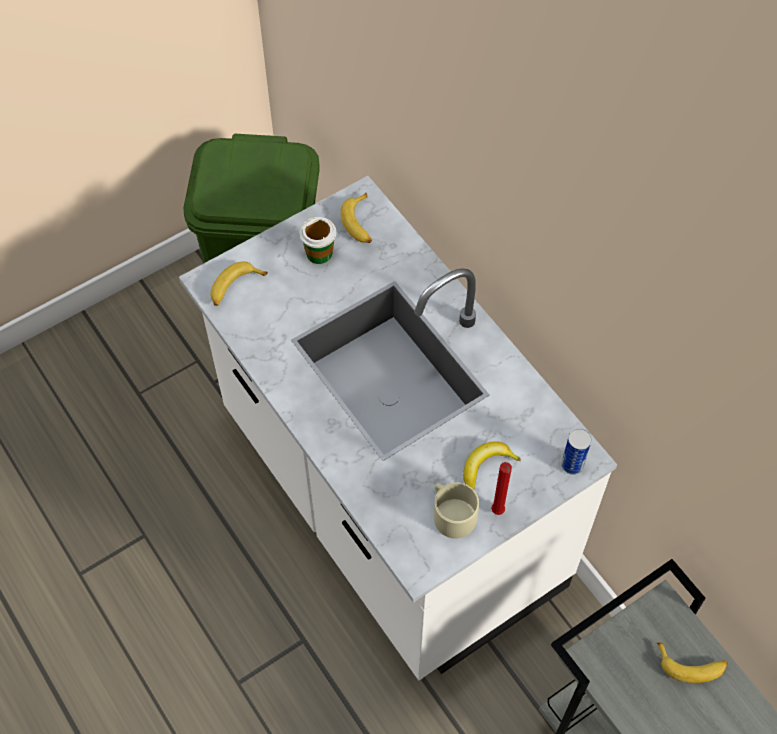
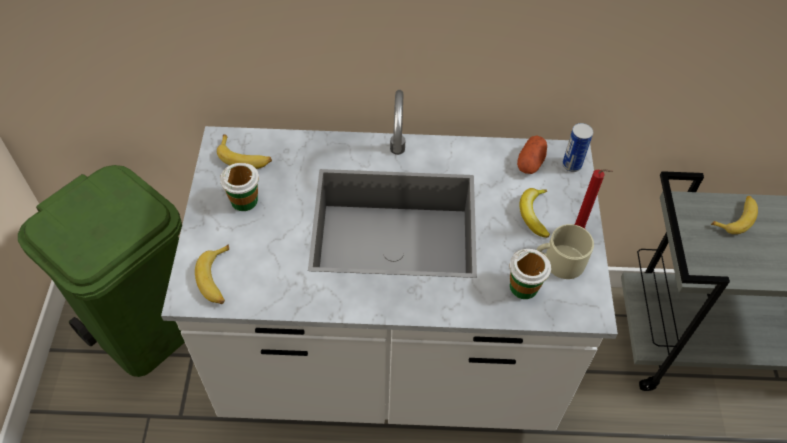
camera: 55 degrees left, 5 degrees down
none -> cup [510,249,551,299]
none -> potato [517,135,547,174]

